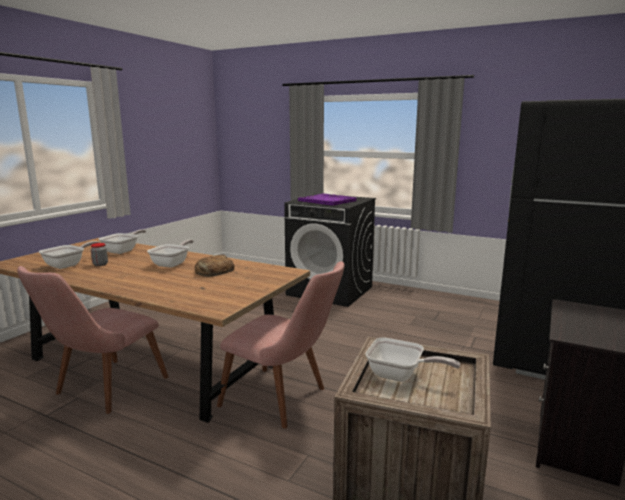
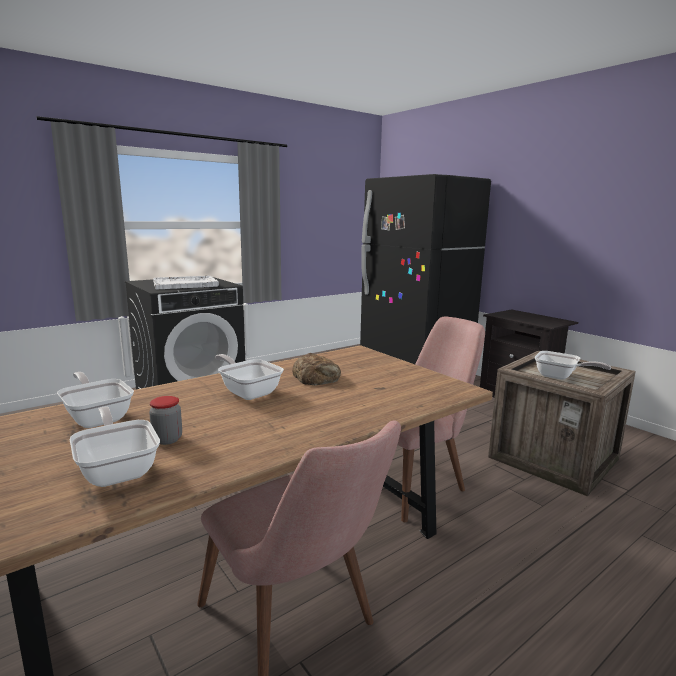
camera: 65 degrees left, 0 degrees up
purple tray [298,193,357,206] -> white tray [153,276,219,289]
frying pan [366,337,460,382] -> frying pan turned 75 degrees clockwise [535,351,611,380]

